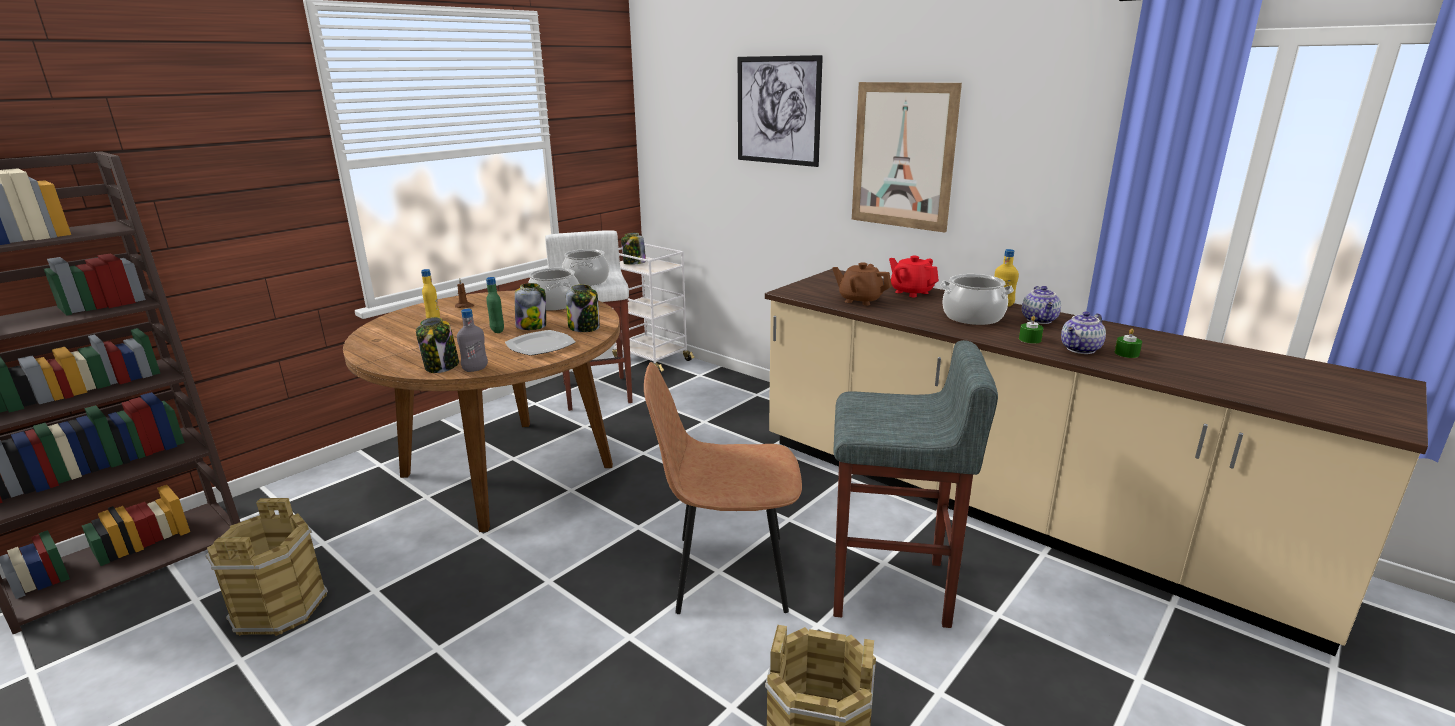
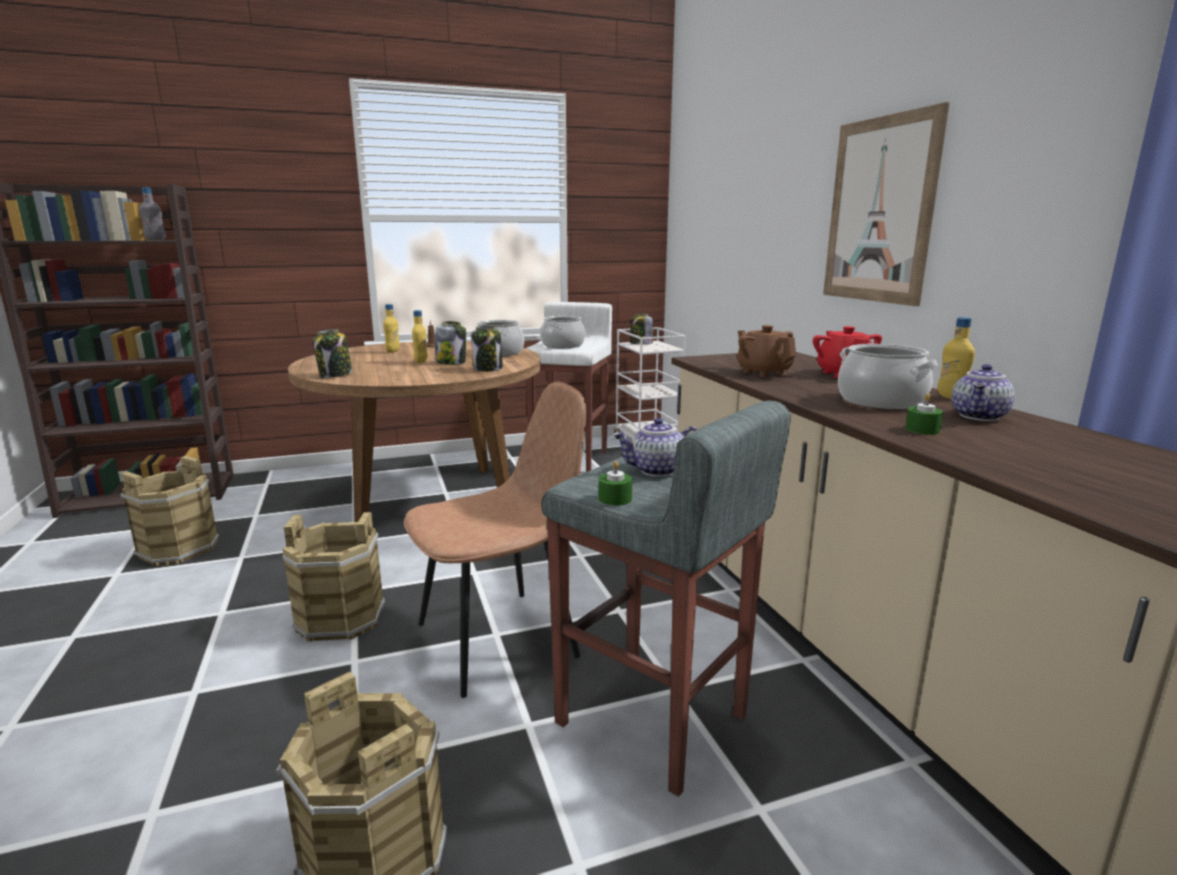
camera: 30 degrees right, 5 degrees down
grey bottle [457,309,488,372] -> grey bottle moved to [139,188,166,240]
green bottle [486,277,504,333] -> yellow bottle [412,310,428,363]
plate [505,330,576,356] -> none
brown chair [644,362,802,614] -> brown chair turned 120 degrees clockwise [404,382,586,698]
picture [738,55,823,167] -> none
teapot [1061,311,1106,354] -> teapot moved to [613,418,697,477]
green candle [1114,329,1142,358] -> green candle moved to [599,461,632,506]
none -> brown bucket [282,512,385,642]

